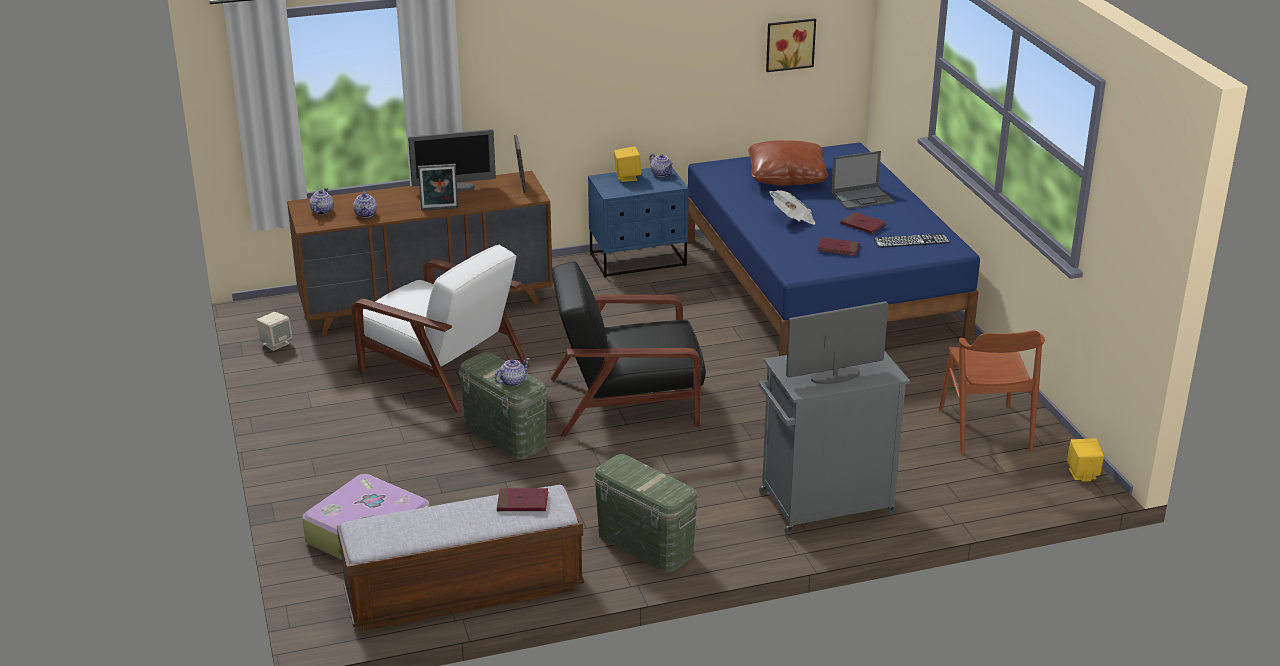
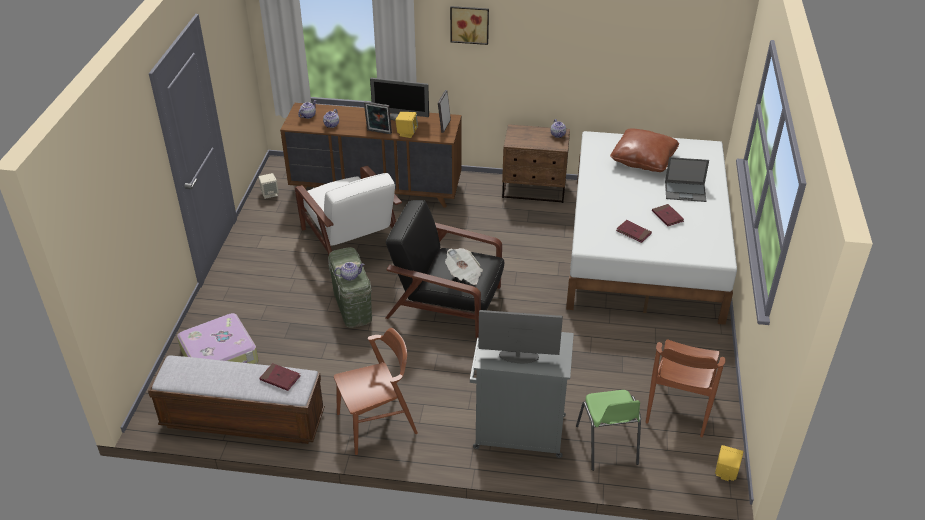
camera: 25 degrees right, 10 degrees up
blue nightstand [588,168,689,278] -> brown nightstand [502,124,570,203]
green storage box [594,454,699,572] -> brown chair [334,328,418,455]
yellow speaker [614,146,642,182] -> yellow speaker moved to [395,112,418,138]
blue bed [688,143,980,356] -> white bed [566,131,737,325]
picture [766,19,816,72] -> picture moved to [450,6,489,45]
newspaper [769,190,815,225] -> newspaper moved to [445,248,483,285]
keyboard [874,234,949,248] -> none
none -> green chair [576,390,641,471]

